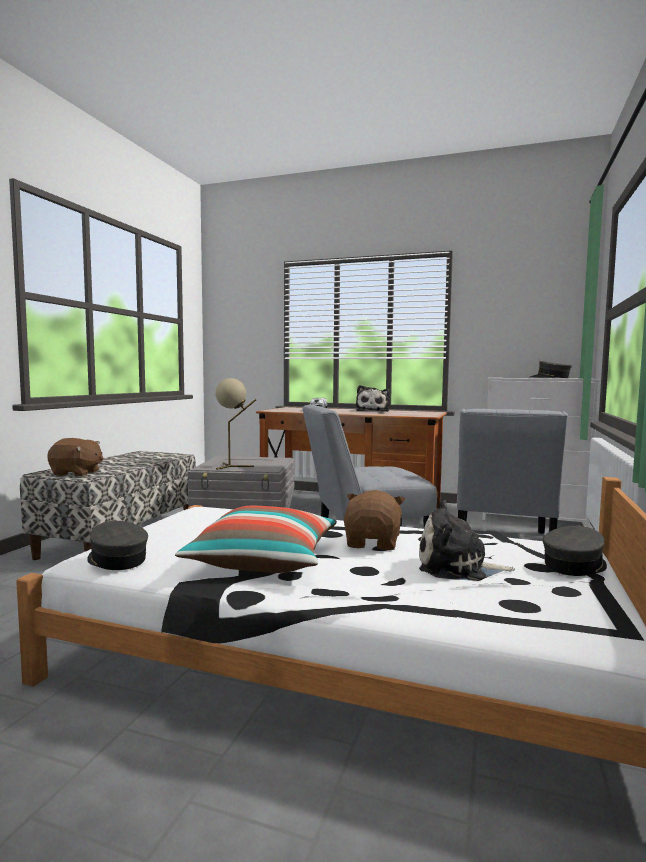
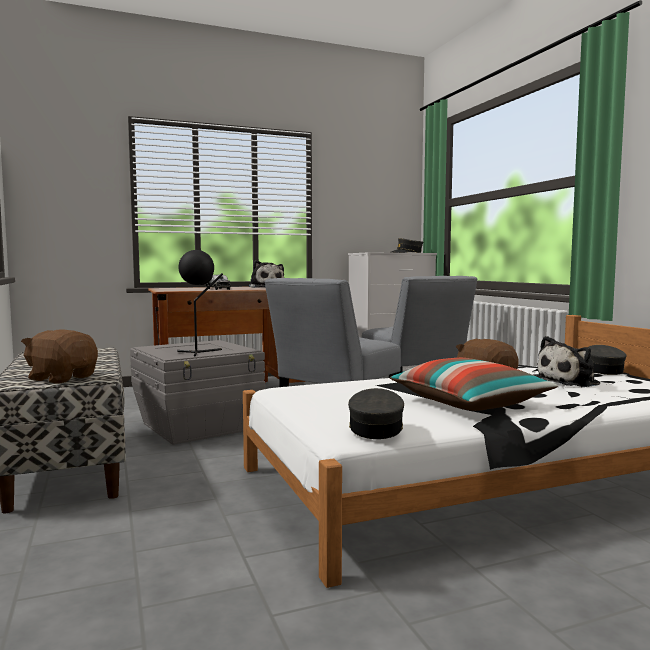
camera: 40 degrees left, 0 degrees up
brown plush toy [47,438,103,476] -> brown plush toy turned 120 degrees counterclockwise [21,329,98,384]
grey cap [87,521,148,570] -> grey cap turned 90 degrees clockwise [348,388,404,439]
beige table lamp [216,378,256,470] -> black table lamp [177,250,223,356]

